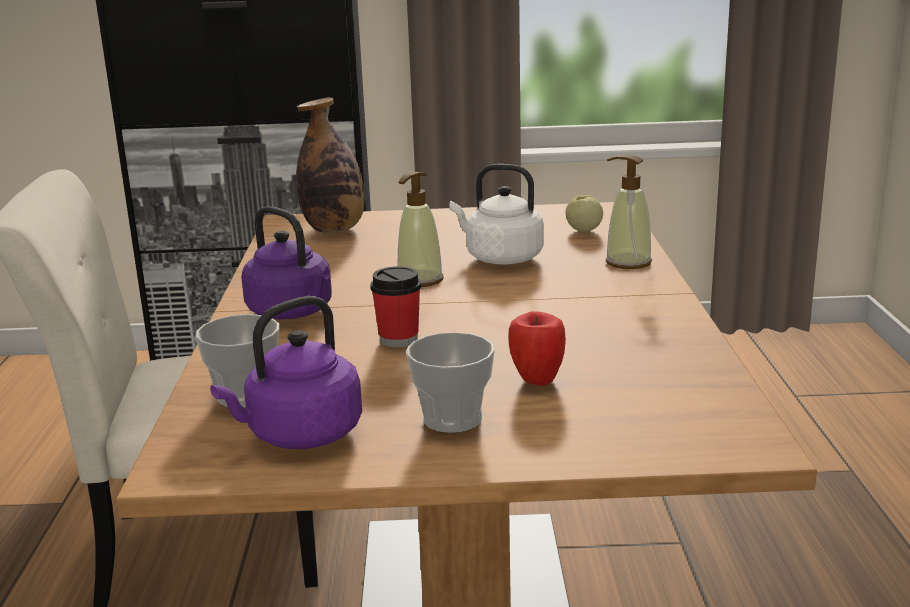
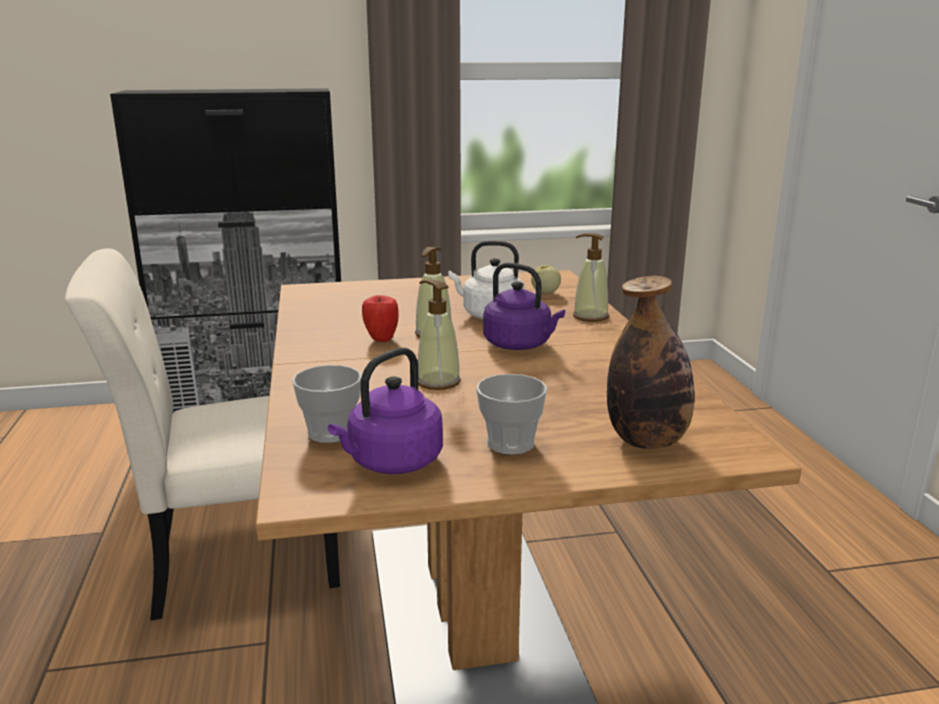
camera: 10 degrees left, 0 degrees up
purple kettle [241,206,332,319] -> purple kettle moved to [483,263,565,350]
bottle [296,97,365,233] -> bottle moved to [607,276,695,449]
cup [370,266,421,347] -> soap dispenser [418,279,461,390]
apple [508,312,566,386] -> apple moved to [362,295,399,342]

